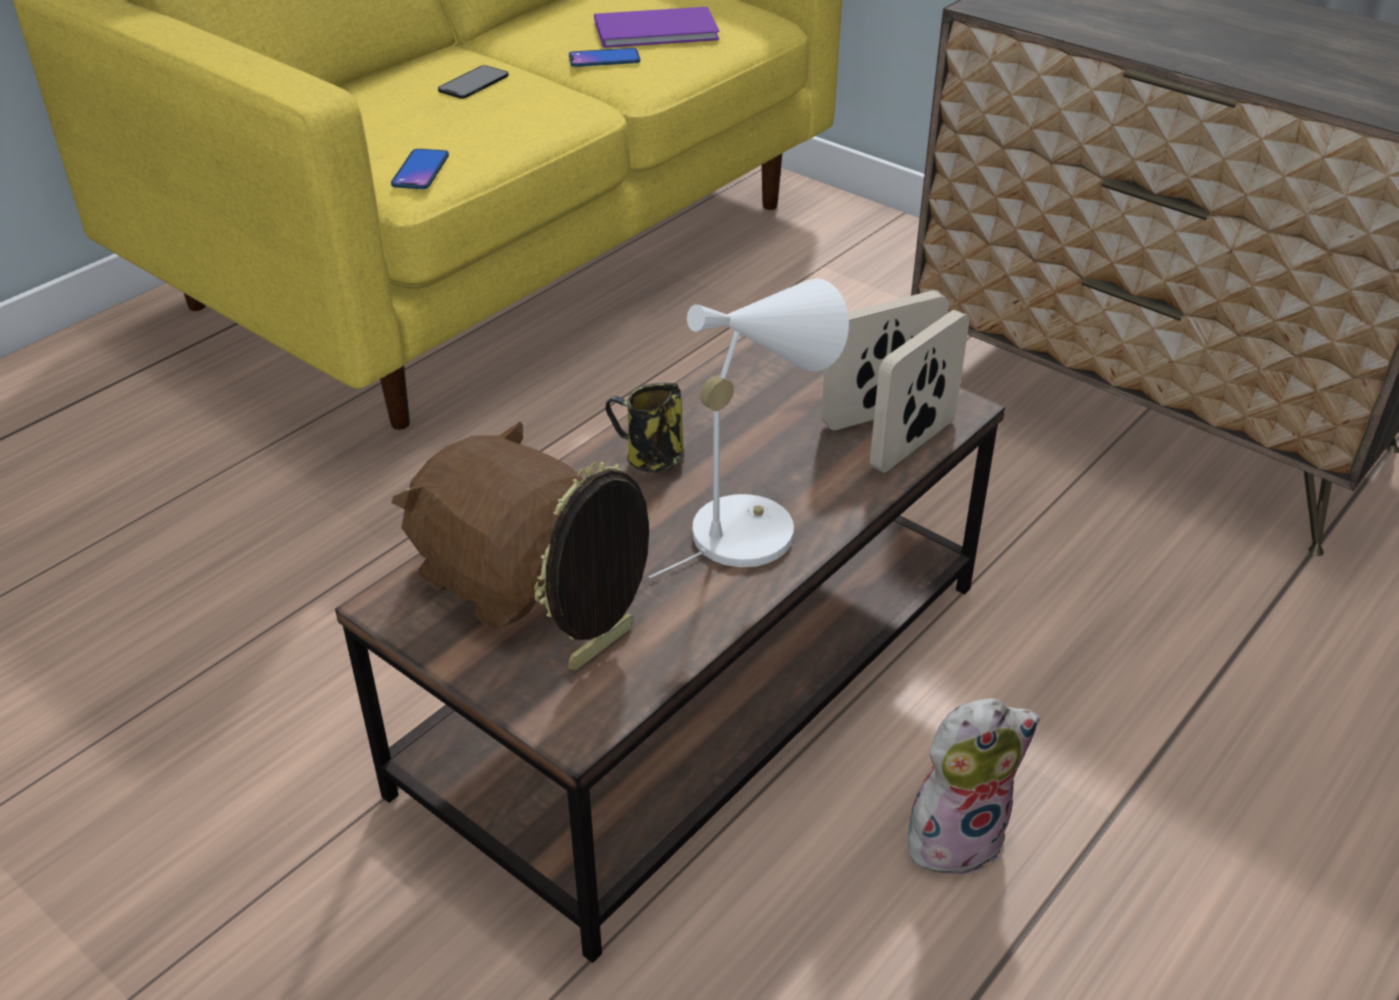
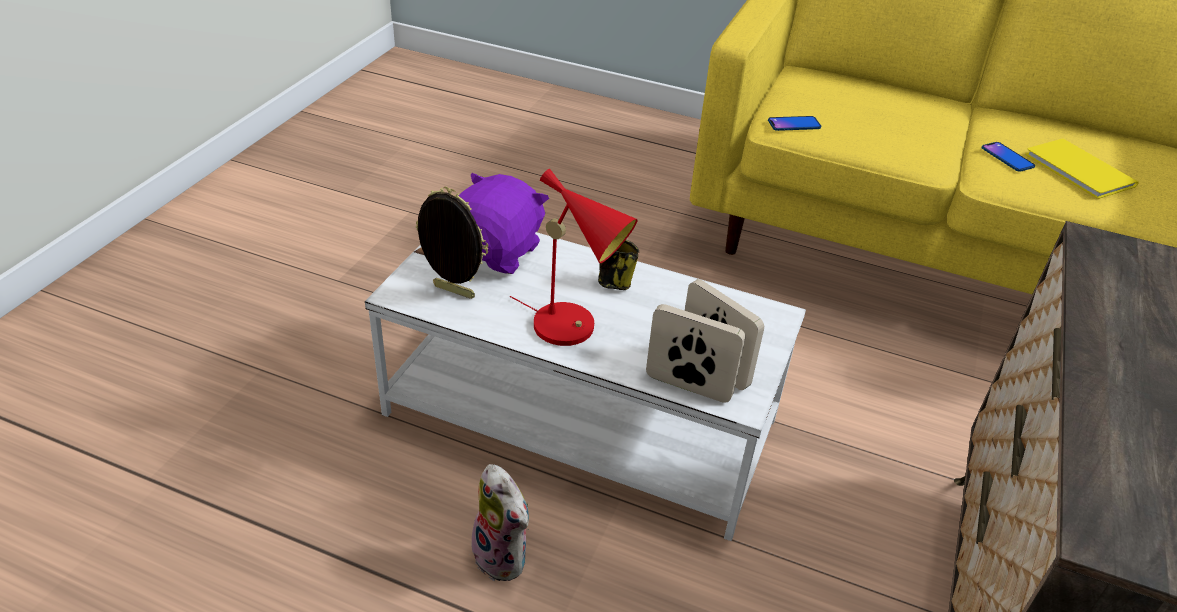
camera: 70 degrees right, 0 degrees up
brown coffee table [335,336,1005,963] -> white coffee table [365,232,806,541]
brown plush toy [391,422,583,630] -> purple plush toy [459,173,549,274]
phone [438,65,509,99] -> none
purple book [594,7,720,48] -> yellow book [1025,139,1139,199]
white table lamp [649,278,849,578] -> red table lamp [510,169,637,346]

